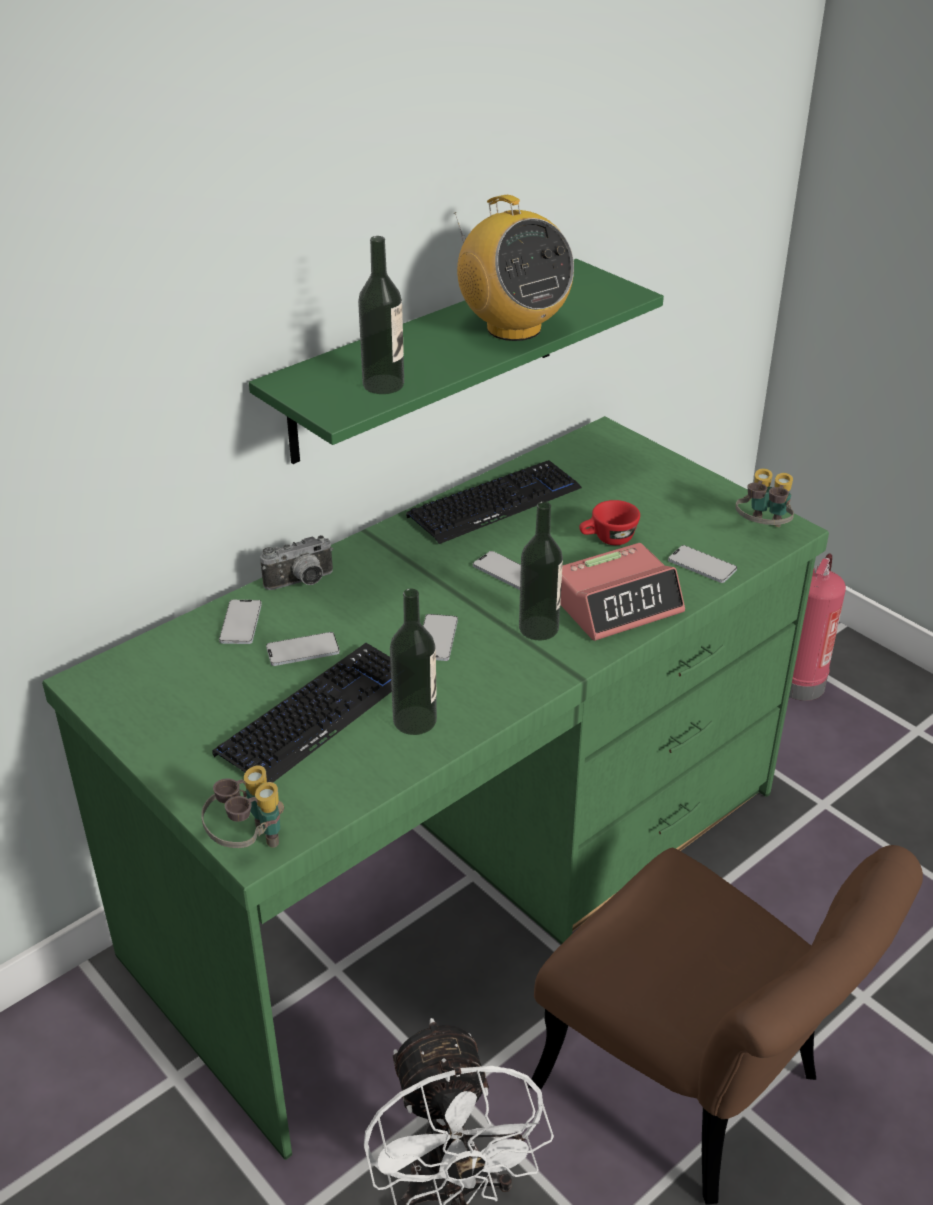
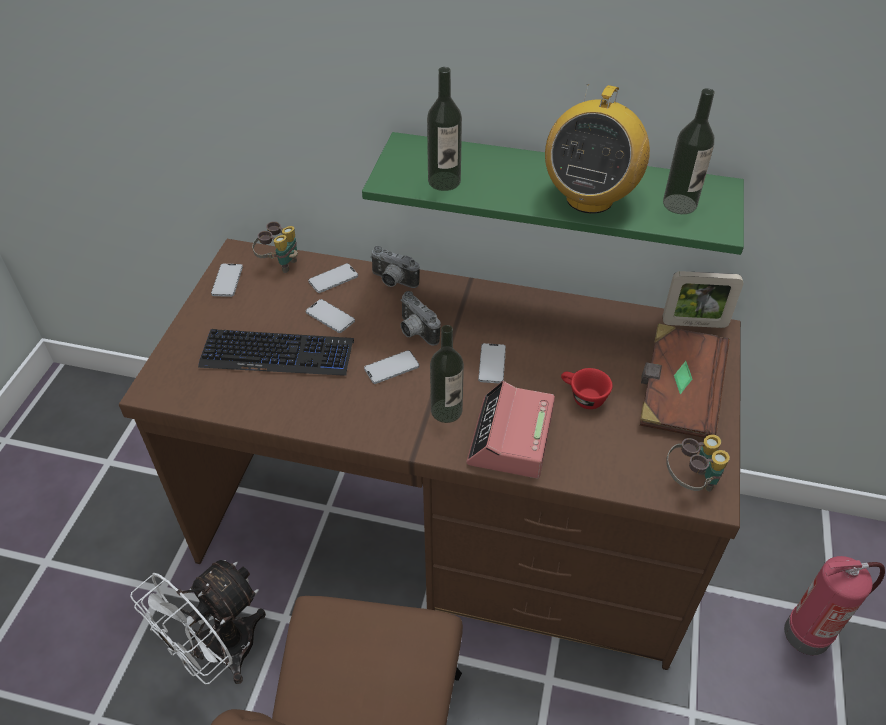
camera: 55 degrees right, 10 degrees up
green desk [42,416,829,1160] -> brown desk [119,239,741,670]
binoculars [201,765,284,848] -> binoculars moved to [252,221,298,273]
bottle [390,589,437,735] -> bottle moved to [663,88,715,214]
keyboard [406,460,582,544] -> none
alarm clock [560,543,685,641] -> alarm clock turned 75 degrees clockwise [466,381,555,478]
phone [668,545,737,583] -> phone moved to [211,264,243,297]
none -> camera [400,291,441,346]
none -> brown book [640,324,730,438]
none -> picture frame [663,271,743,328]

